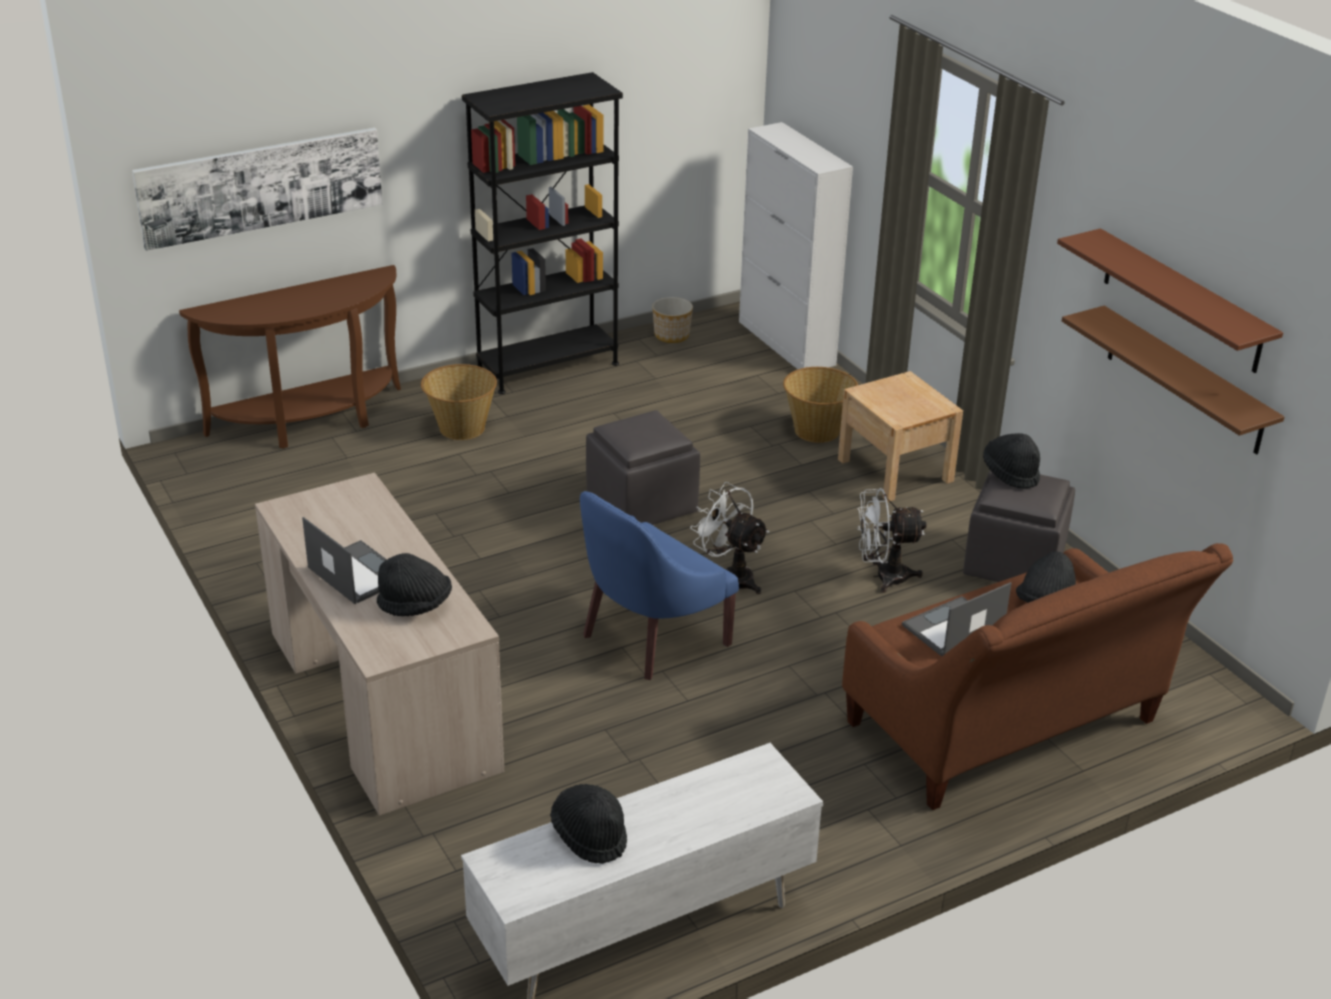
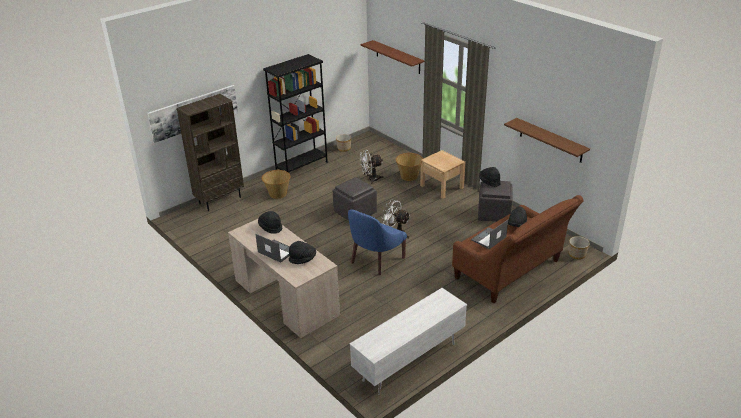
camera: 10 degrees left, 0 degrees up
brown console table [179,265,401,449] -> brown bookcase [177,94,244,211]
black hat [551,784,627,864] -> black hat moved to [258,211,282,234]
white cabinet [739,122,853,369] -> none
white fan [857,488,926,593] -> white fan moved to [360,150,384,184]
brown shelf [1057,228,1283,373] -> brown shelf moved to [361,40,425,74]
none -> planter [569,236,590,259]

